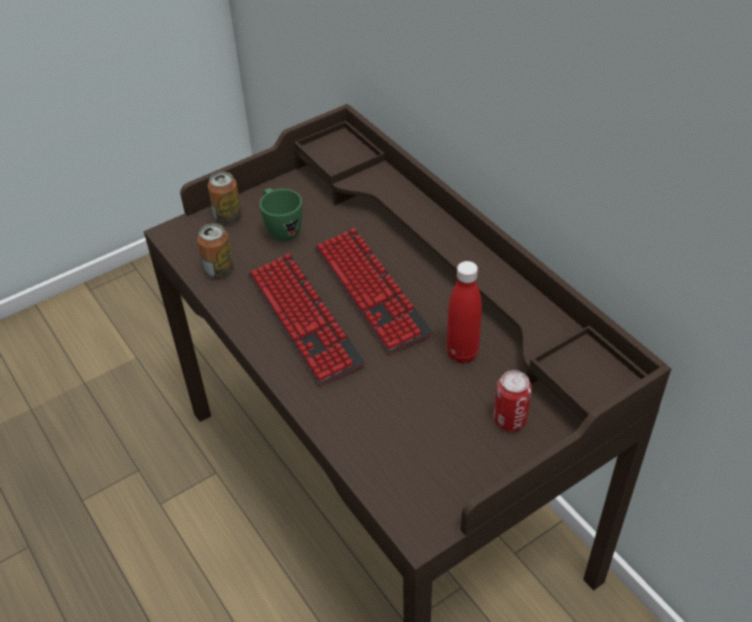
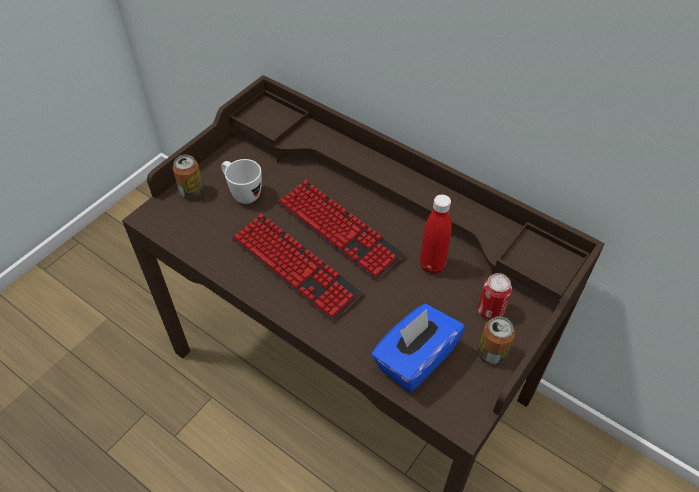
camera: 20 degrees left, 5 degrees up
can [197,223,233,278] -> can moved to [478,316,515,365]
green mug [260,188,302,241] -> white mug [221,159,262,204]
none -> blue tissue box [371,304,465,393]

